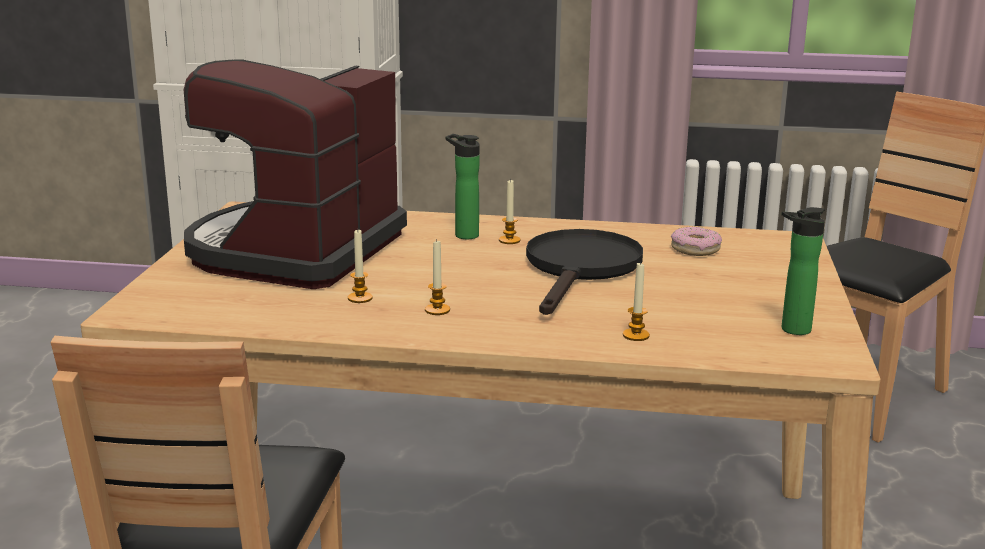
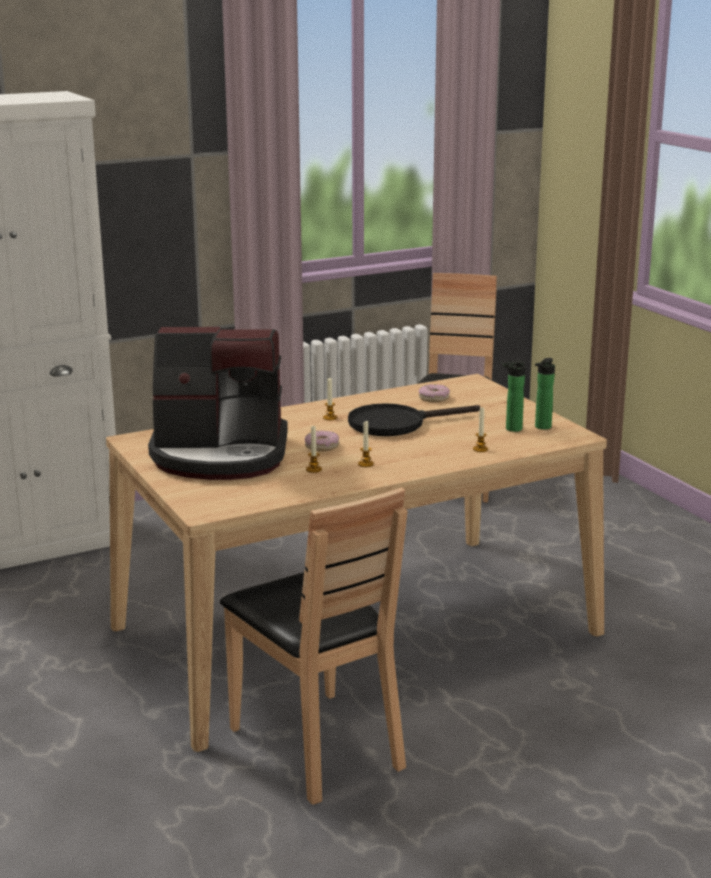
camera: 35 degrees left, 0 degrees up
coffee machine [184,59,407,289] -> coffee machine turned 75 degrees counterclockwise [148,327,288,480]
bottle [445,134,480,239] -> bottle moved to [502,360,526,432]
black frying pan [526,229,643,315] -> black frying pan turned 90 degrees counterclockwise [348,403,480,436]
none -> donut [305,431,339,451]

